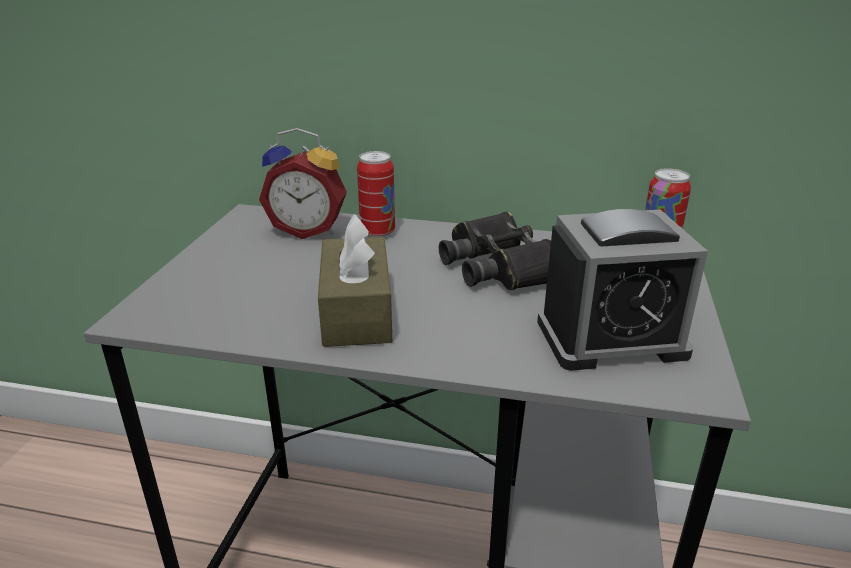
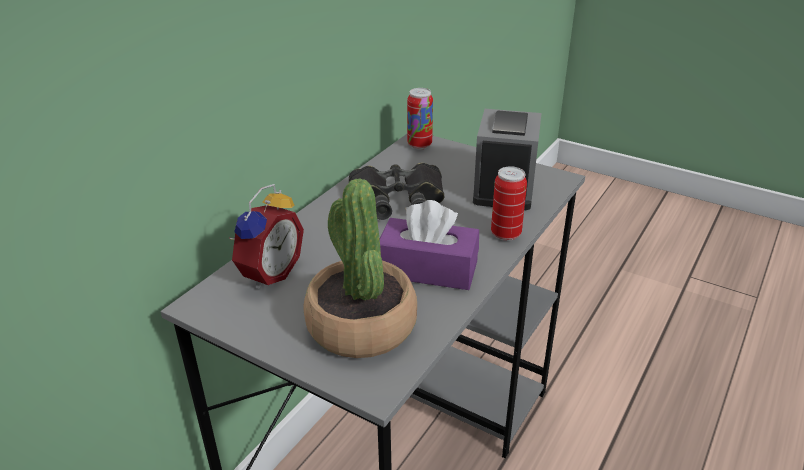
camera: 70 degrees left, 5 degrees up
brown tissue box [318,214,392,347] -> purple tissue box [380,200,479,290]
can [357,151,395,238] -> can moved to [491,166,527,241]
none -> potted plant [304,178,417,358]

